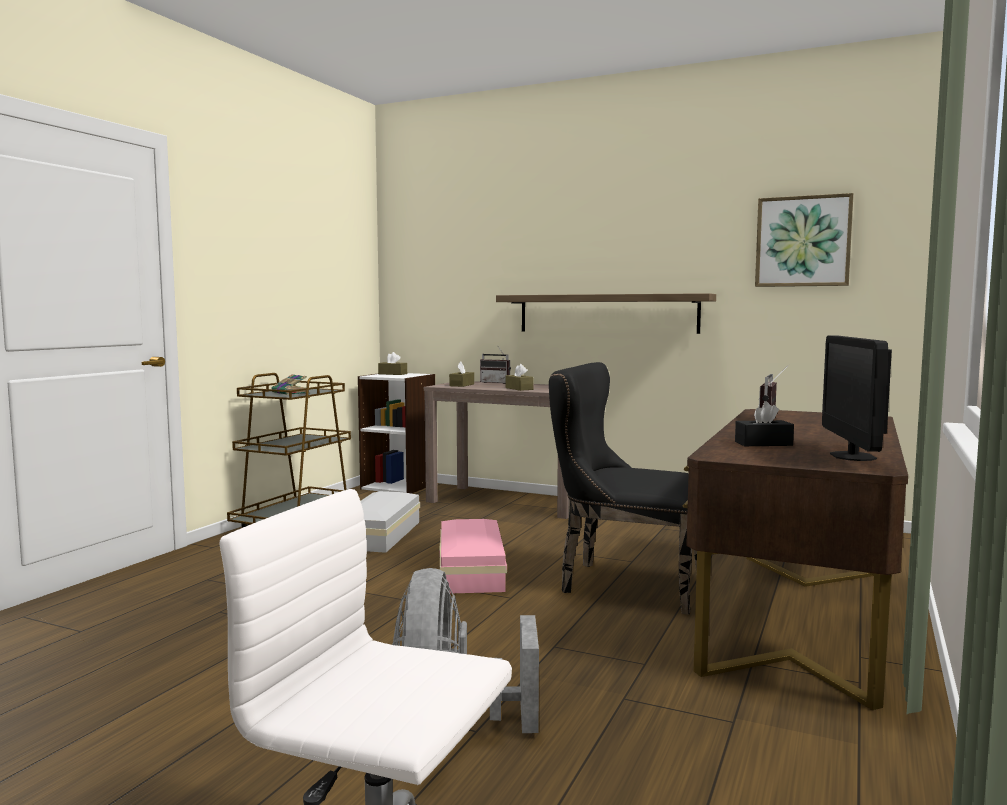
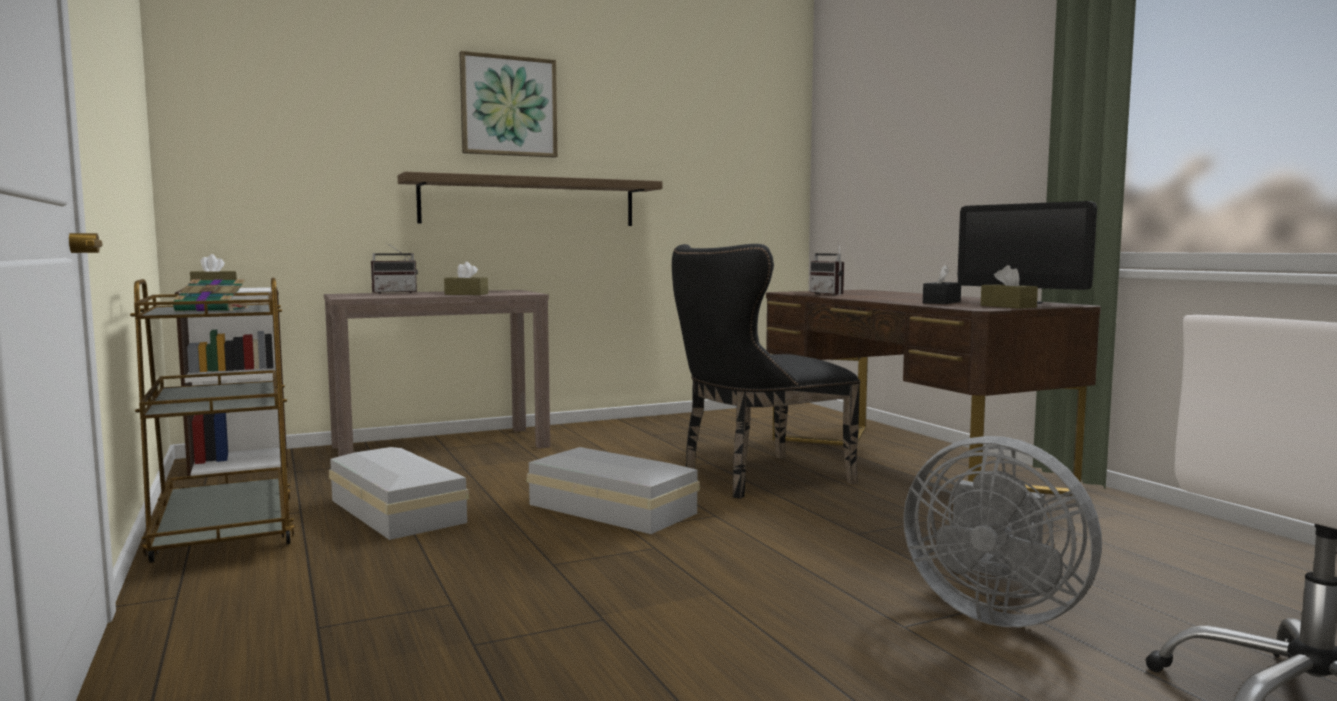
camera: 50 degrees left, 0 degrees up
pink storage box [440,519,507,594] -> white storage box [527,447,700,534]
brown tissue box [449,362,474,387] -> brown tissue box moved to [981,265,1038,309]
picture [755,193,854,287] -> picture moved to [460,51,558,158]

